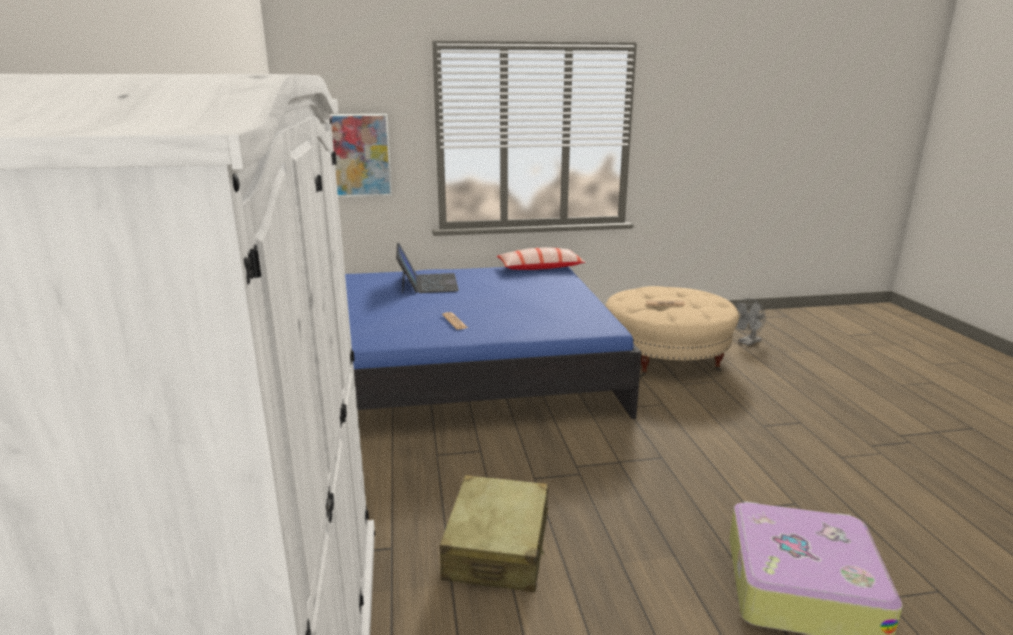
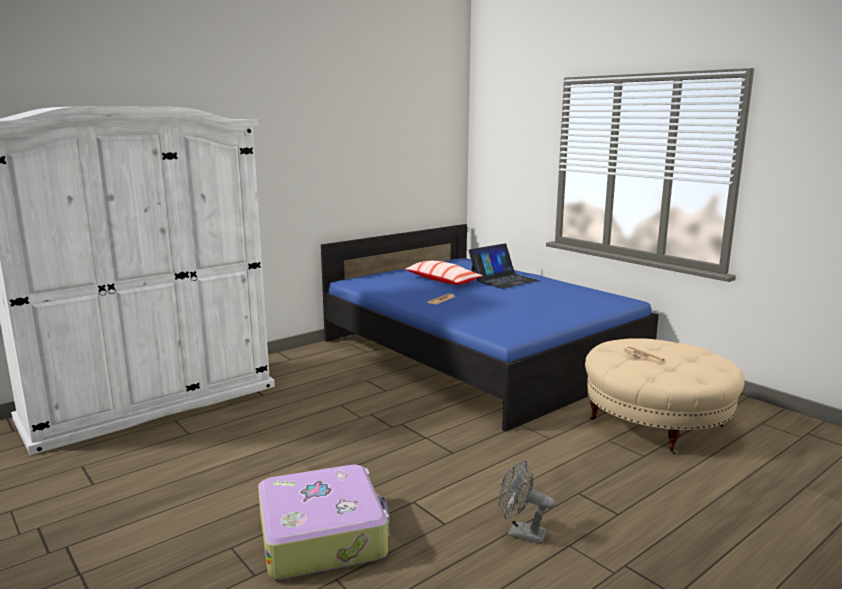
camera: 60 degrees right, 5 degrees down
picture [330,113,392,197] -> none
beige suitcase [440,475,548,593] -> none
pillow [497,247,585,270] -> pillow moved to [405,261,483,285]
grey fan [735,298,765,346] -> grey fan moved to [499,460,556,544]

